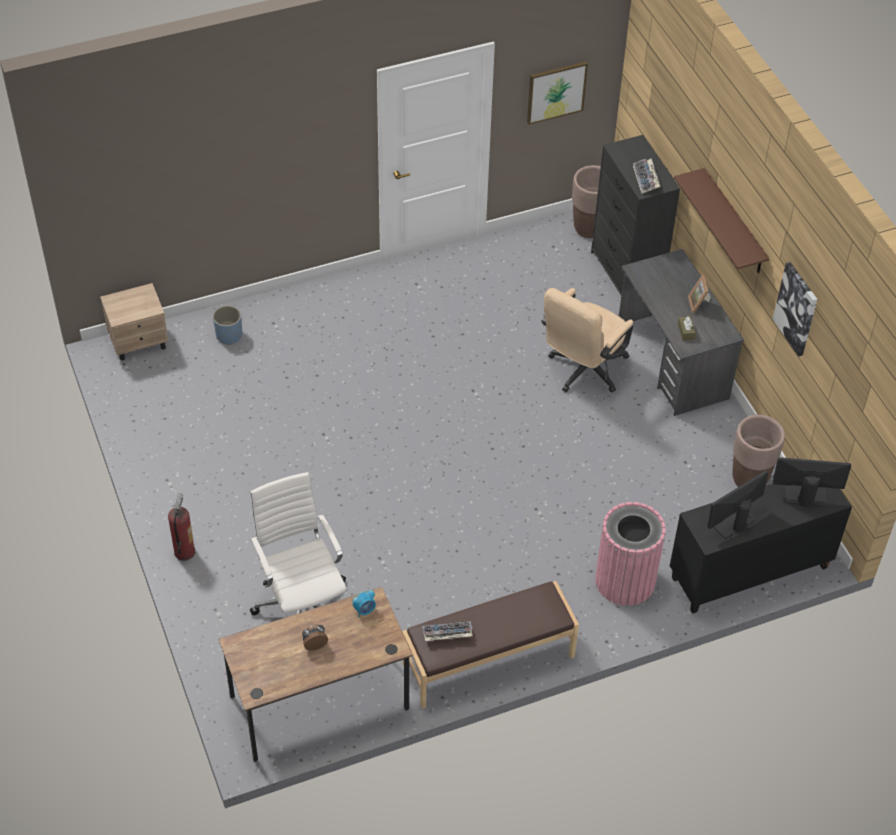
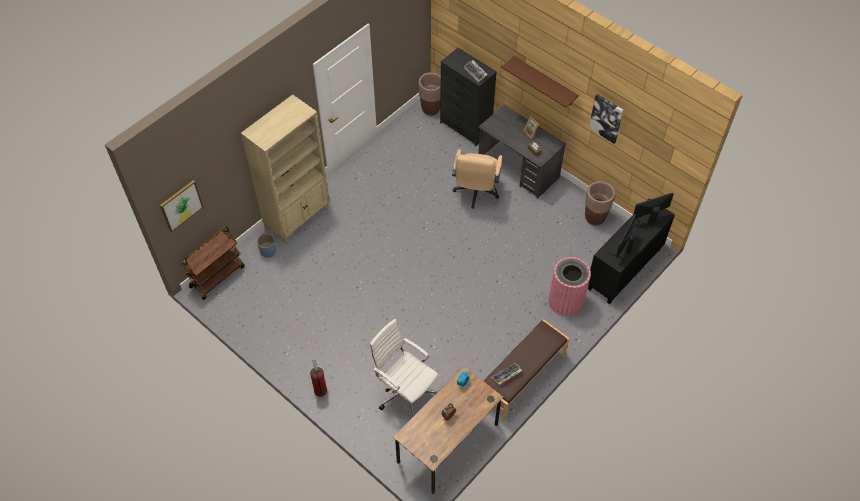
camera: 25 degrees left, 5 degrees up
beige nightstand [100,283,169,361] -> brown cart [182,226,245,300]
picture [527,61,588,125] -> picture moved to [160,180,203,232]
none -> beige bookcase [241,94,330,242]

